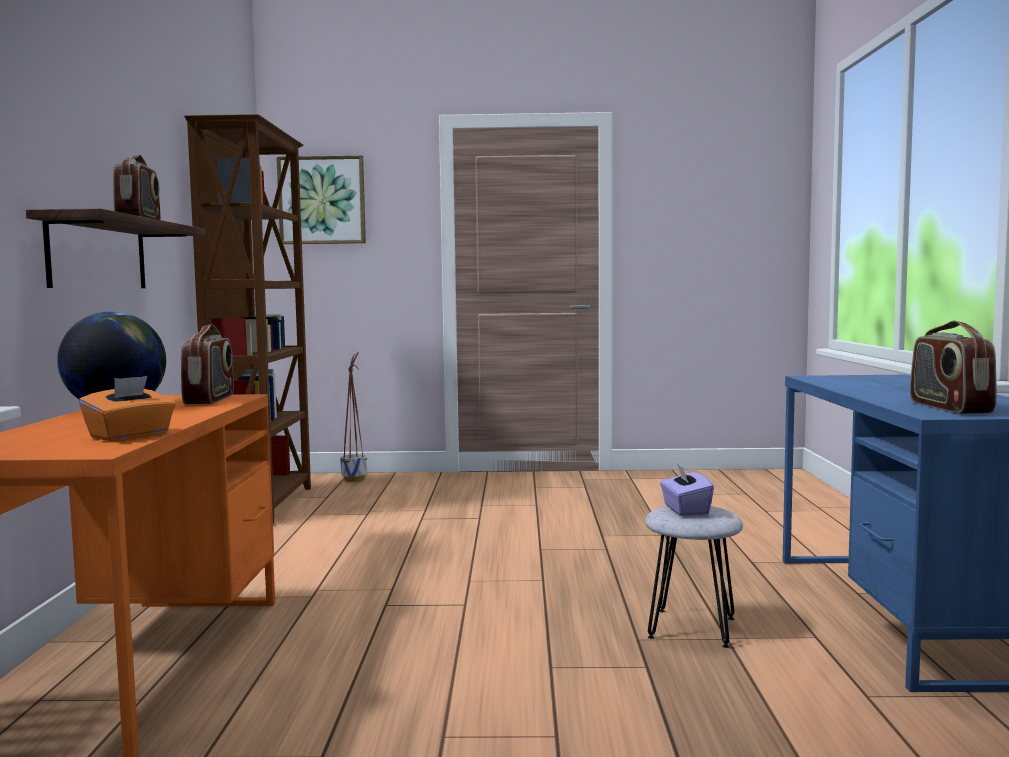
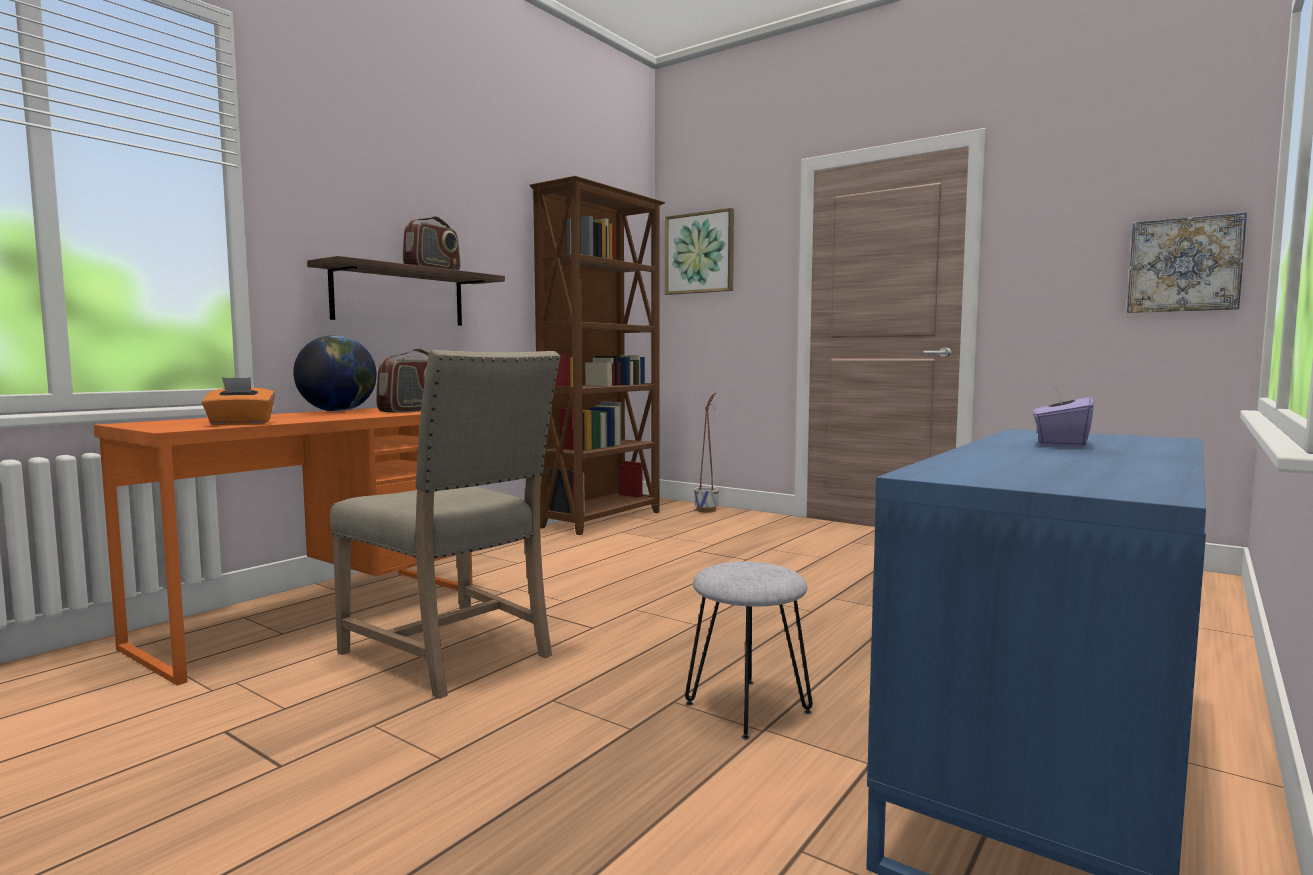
camera: 35 degrees right, 0 degrees up
purple tissue box [660,464,714,516] -> purple tissue box moved to [1033,382,1094,448]
radio [910,320,997,414] -> none
none -> beige chair [330,350,561,699]
none -> picture [1127,212,1247,313]

